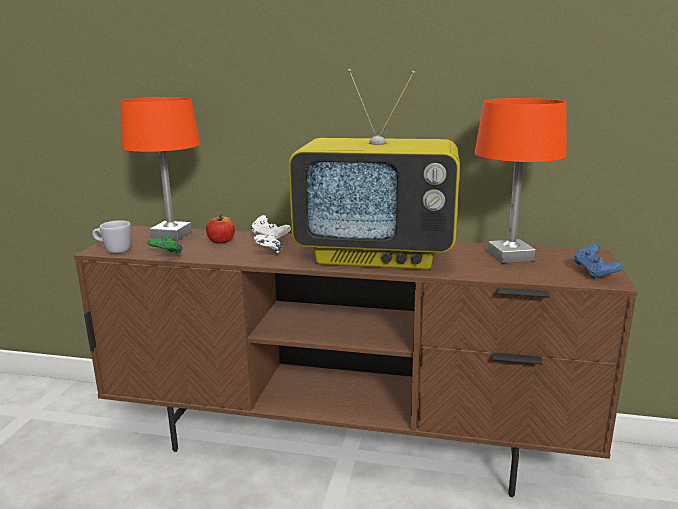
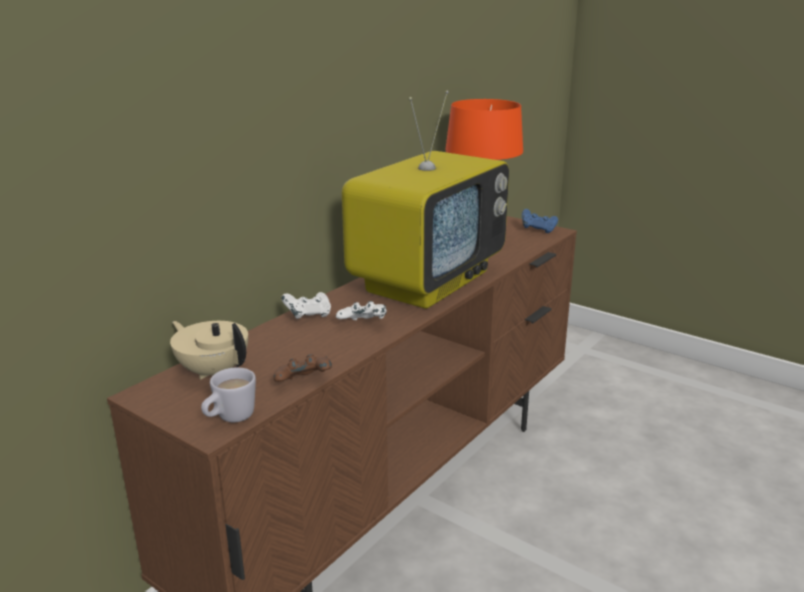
camera: 65 degrees left, 5 degrees up
orange table lamp [120,97,201,241] -> beige teapot [170,321,248,379]
green game controller [147,236,183,255] -> brown game controller [274,354,332,382]
apple [206,215,235,244] -> none

